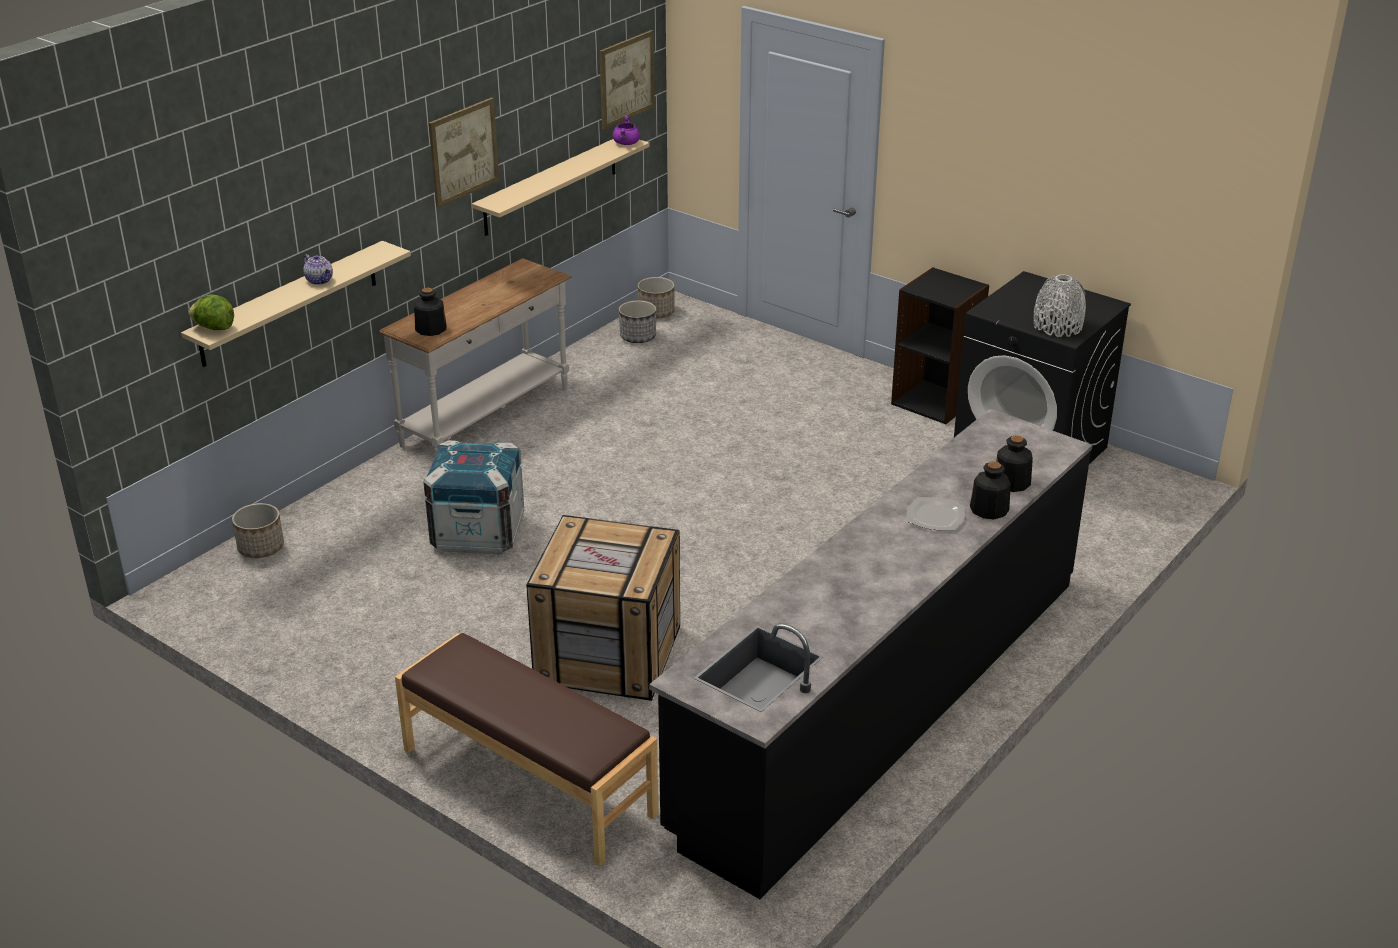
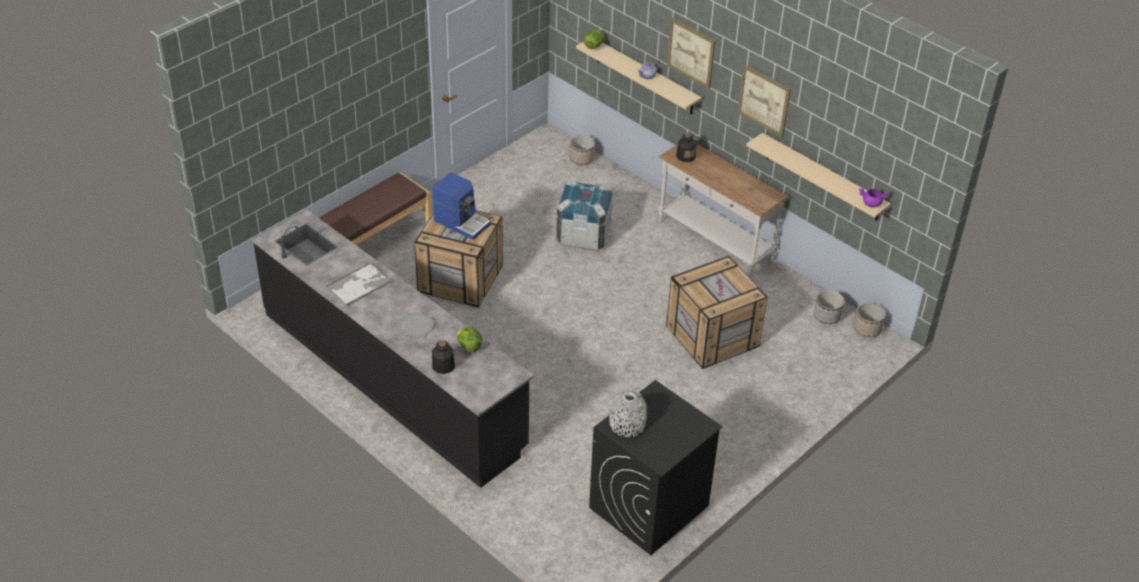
camera: 95 degrees right, 10 degrees up
picture [599,30,655,129] -> picture moved to [667,18,715,89]
black bookcase [891,267,989,424] -> none
bottle [970,461,1011,519] -> none
none -> tray [326,262,391,307]
none -> coffee machine [432,173,491,240]
none -> lettuce [457,327,482,353]
none -> crate [666,256,768,369]

